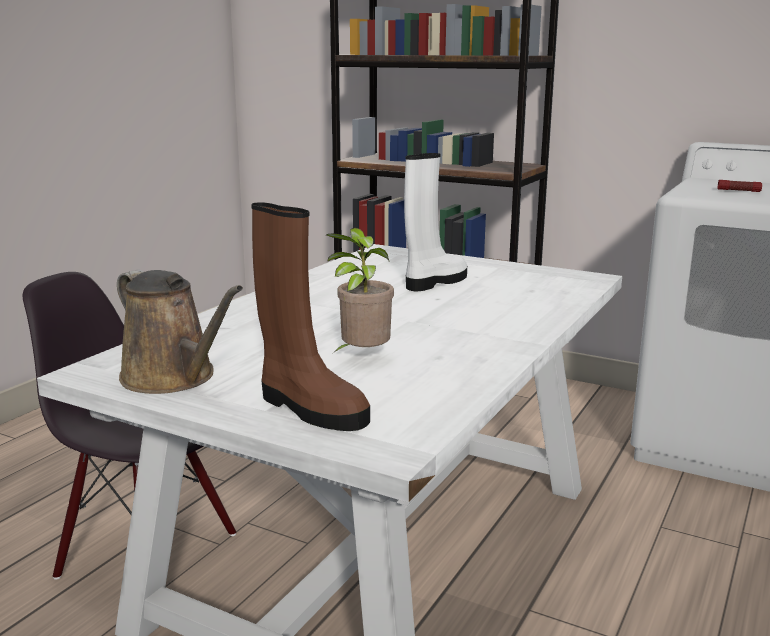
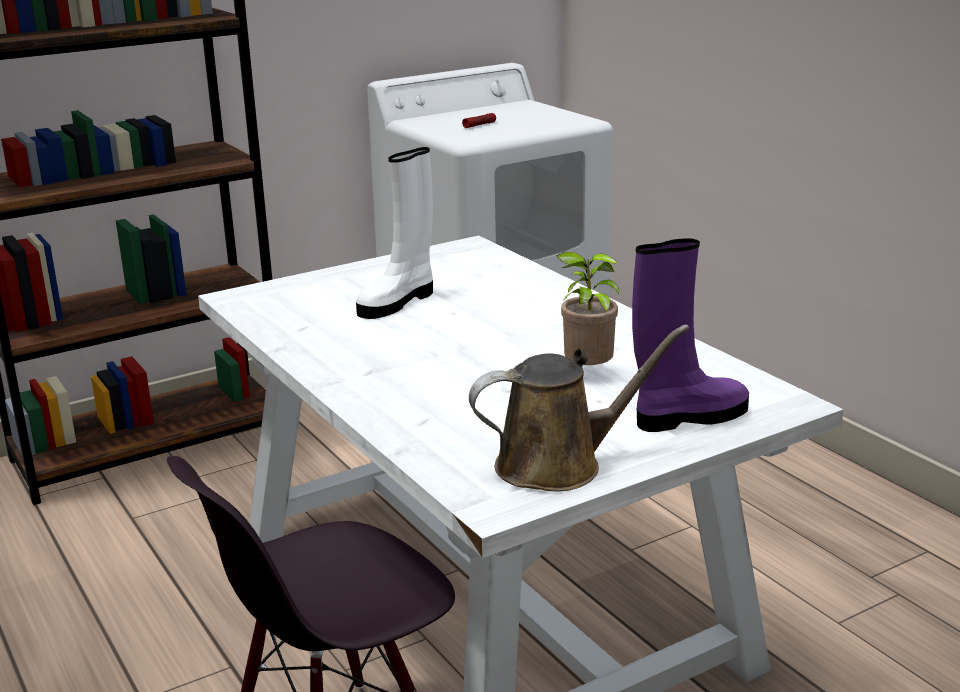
camera: 60 degrees left, 5 degrees up
brown boot [252,202,370,431] -> purple boot [632,238,749,432]
white boot [404,153,467,291] -> white boot turned 120 degrees counterclockwise [356,147,433,319]

